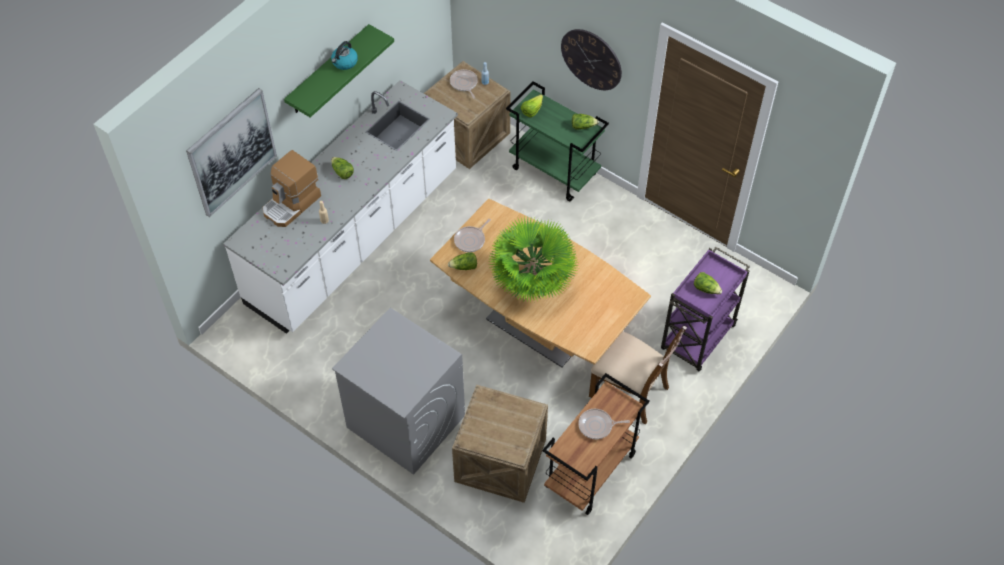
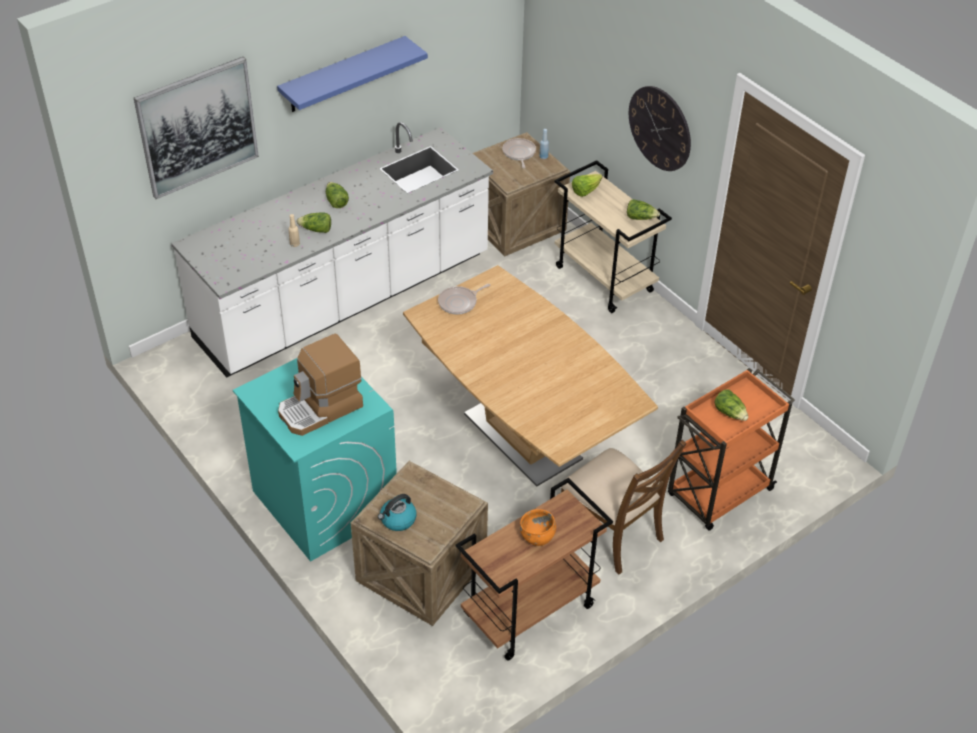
camera: 15 degrees right, 10 degrees down
coffee machine [262,150,321,227] -> coffee machine moved to [278,334,363,436]
green shelf [284,24,394,117] -> blue shelf [277,36,428,112]
kettle [331,41,358,70] -> kettle moved to [378,494,417,531]
grey washing machine [332,308,465,475] -> turquoise washing machine [233,358,397,562]
lettuce [448,252,477,270] -> lettuce moved to [296,212,331,233]
potted plant [489,216,579,301] -> none
green cart [506,81,609,201] -> beige cart [554,160,672,313]
frying pan [578,409,630,439] -> orange bowl [520,509,556,546]
purple cart [661,247,750,371] -> orange cart [668,368,795,531]

